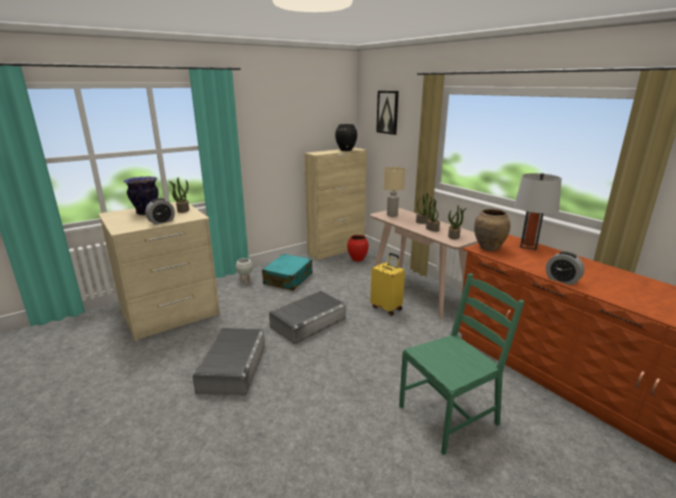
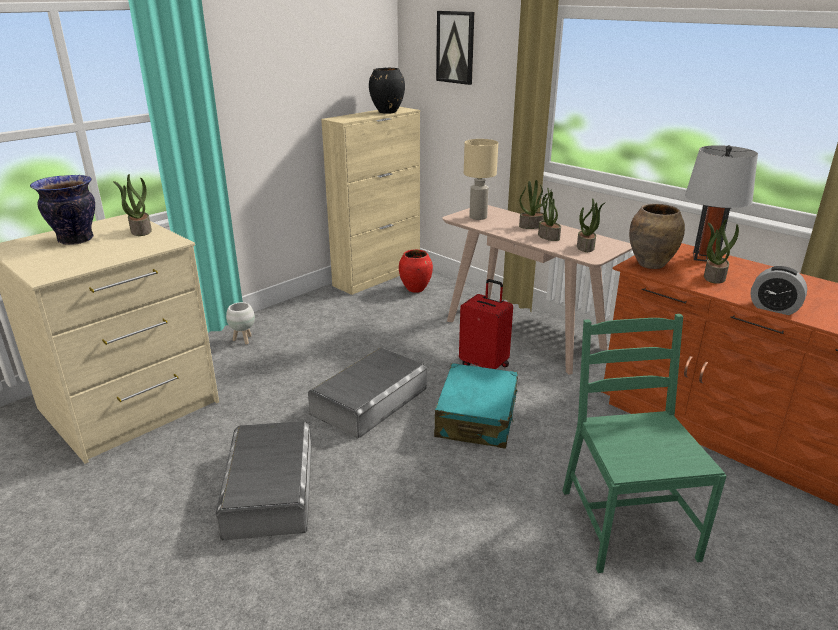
camera: 10 degrees left, 5 degrees up
alarm clock [145,198,175,225] -> none
turquoise suitcase [262,254,312,291] -> turquoise suitcase moved to [434,363,518,449]
yellow suitcase [370,253,405,316] -> red suitcase [459,279,513,369]
green chair [399,273,525,455] -> green chair turned 60 degrees counterclockwise [563,314,726,573]
none -> potted plant [704,219,739,284]

